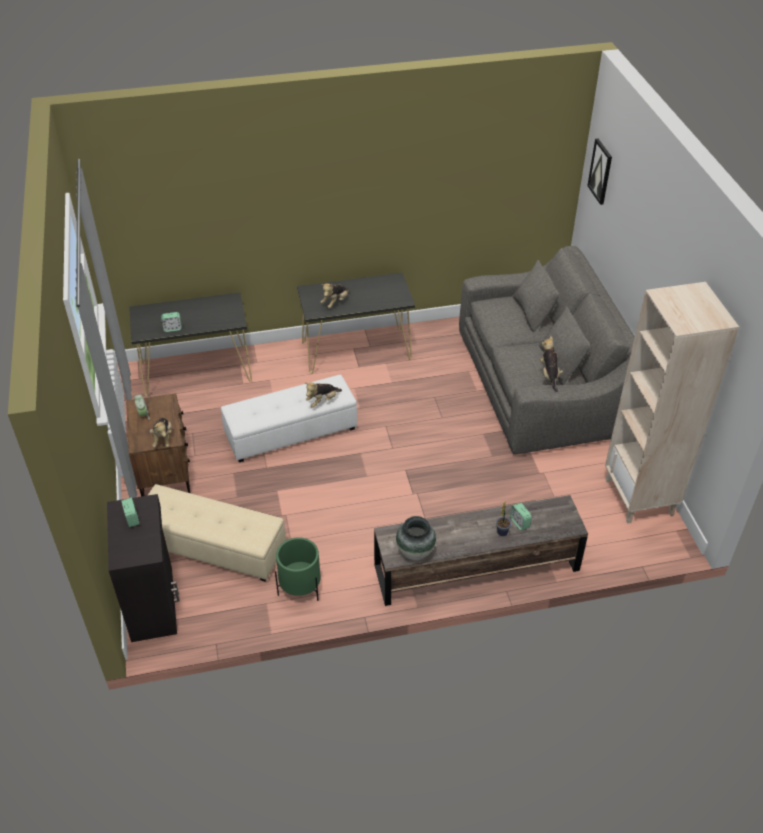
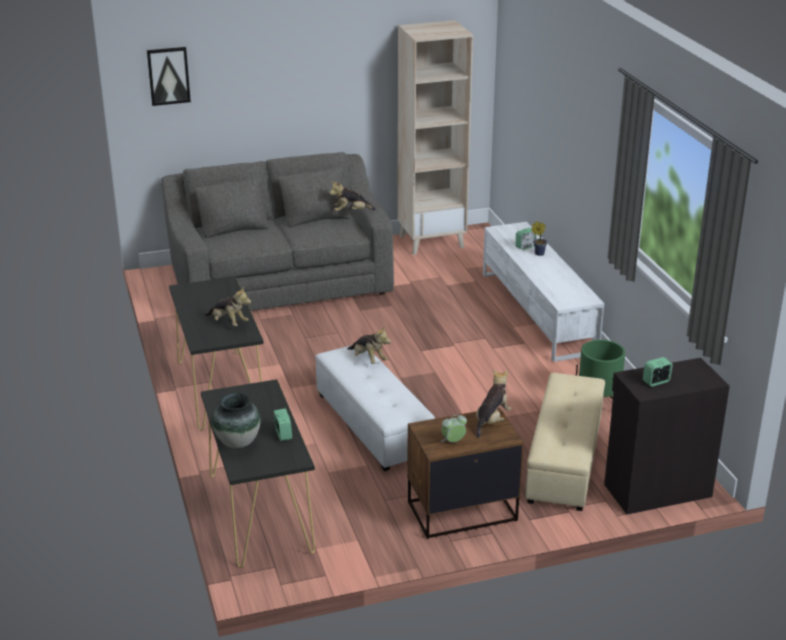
camera: 95 degrees left, 15 degrees down
plush toy [149,418,172,448] -> plush toy turned 45 degrees counterclockwise [476,370,512,438]
brown tv stand [374,495,588,606] -> white tv stand [483,222,604,362]
vase [396,516,436,560] -> vase moved to [212,393,261,448]

